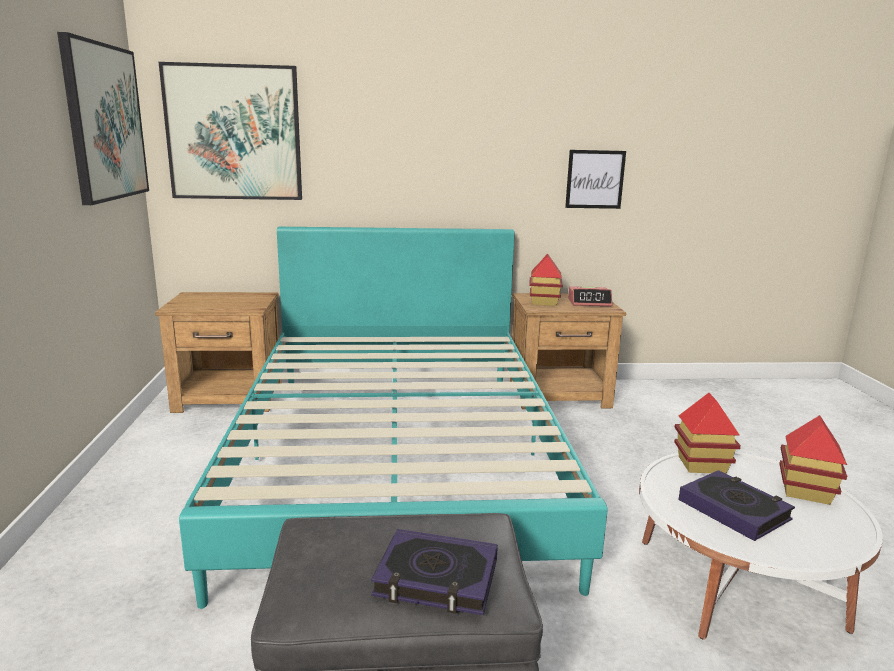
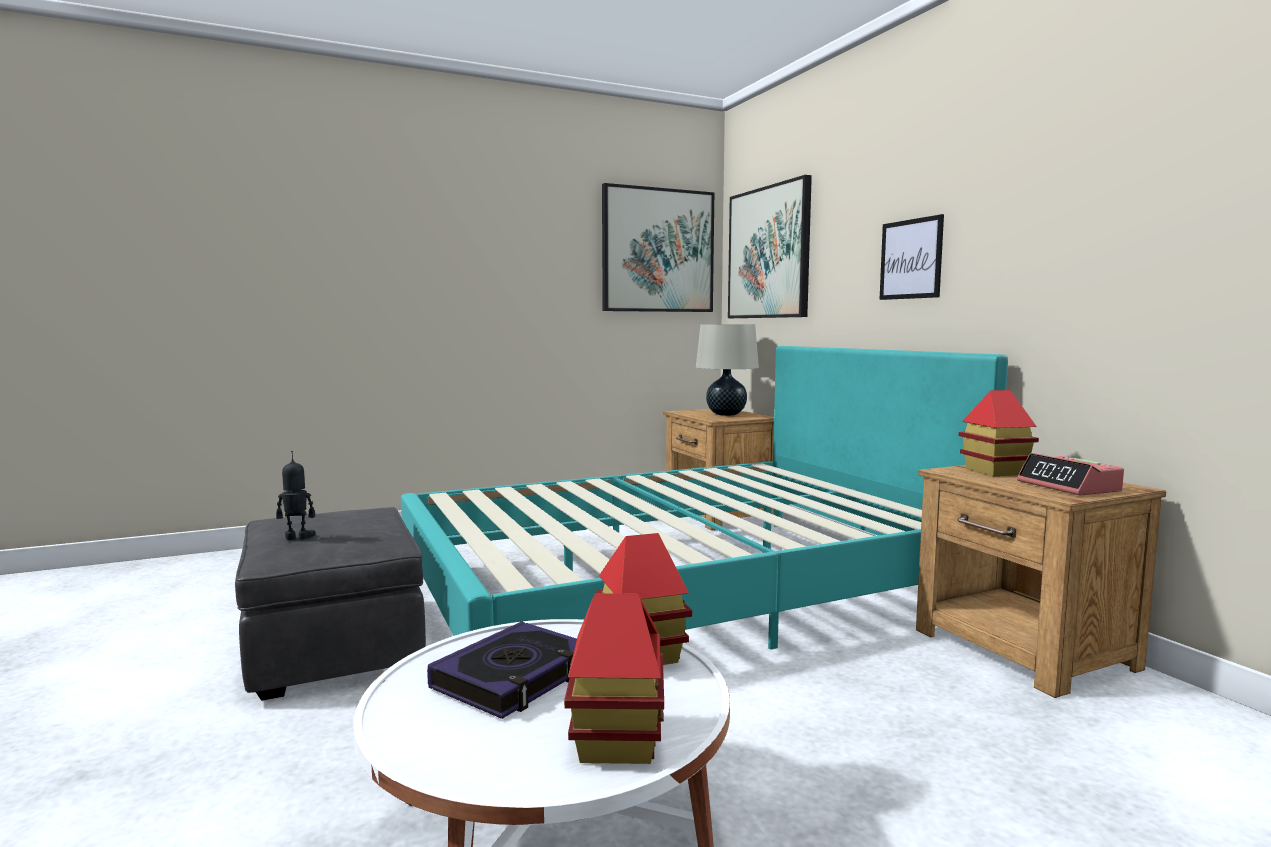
camera: 70 degrees right, 10 degrees down
book [371,529,498,615] -> toy robot [276,451,316,540]
picture [565,150,626,209] -> picture moved to [879,214,944,300]
none -> beige table lamp [696,324,759,416]

